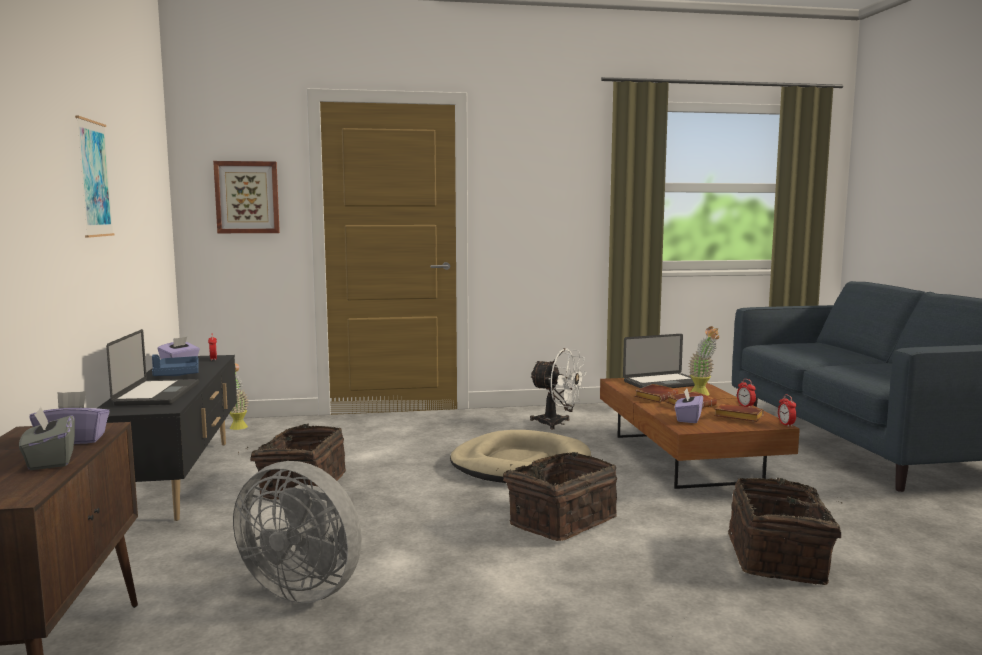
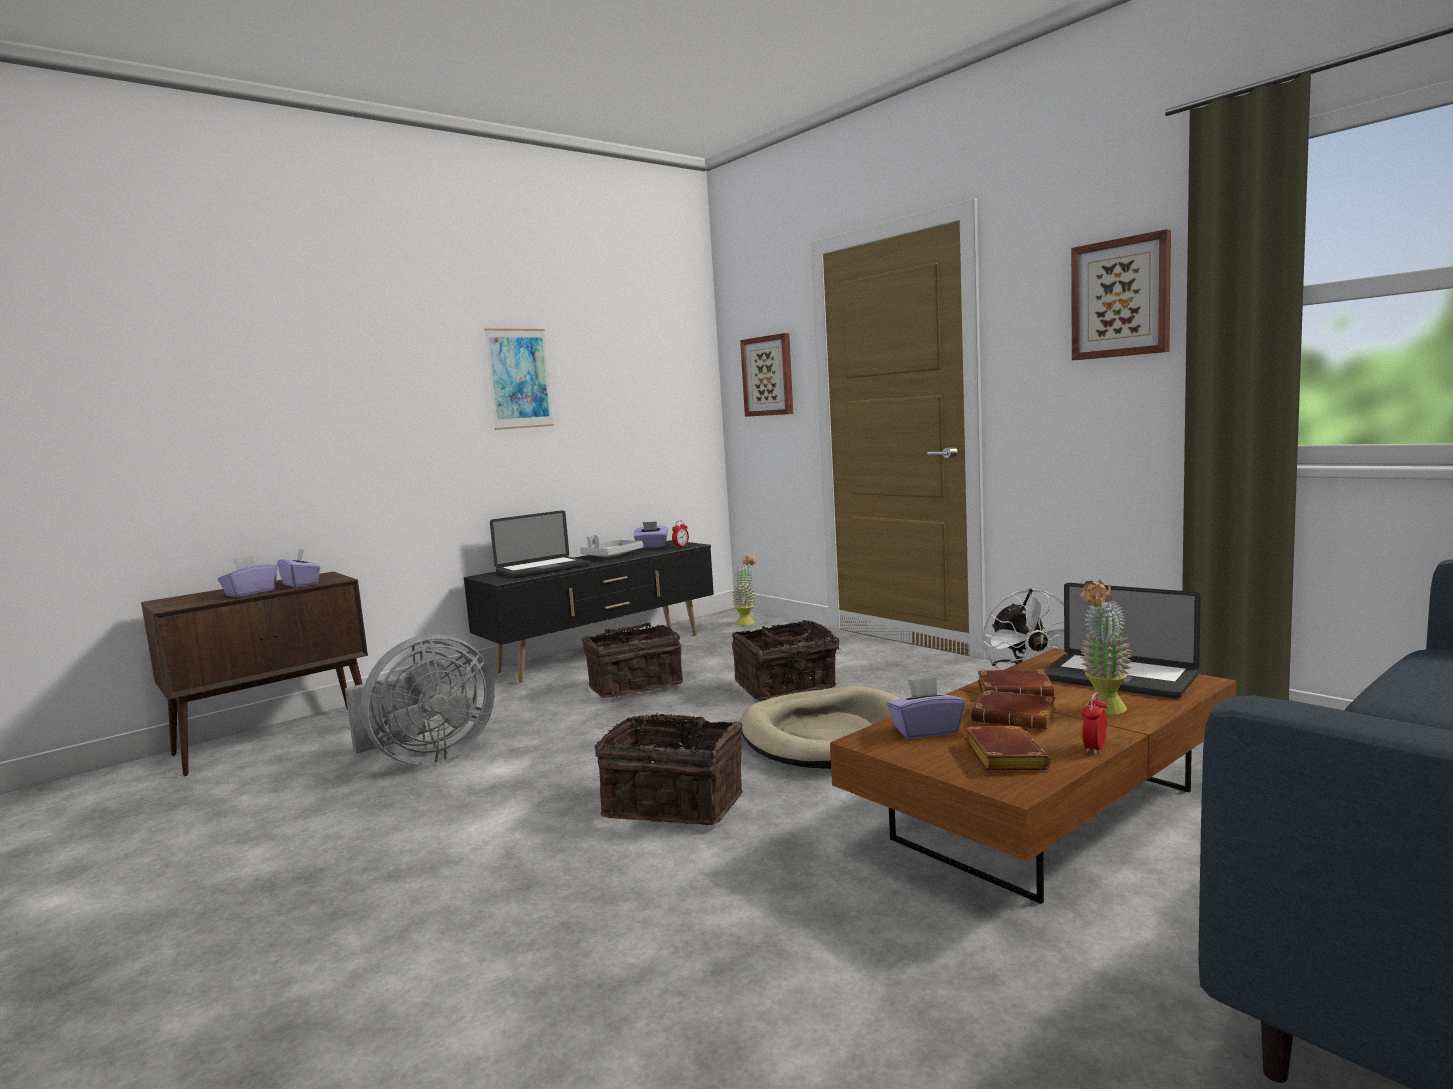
camera: 60 degrees right, 0 degrees up
grey tissue box [19,407,75,470] -> purple tissue box [218,555,277,597]
blue tray [152,354,199,376] -> grey tray [580,535,643,557]
grey fan [233,461,362,603] -> grey fan turned 120 degrees counterclockwise [345,634,495,765]
basket [728,477,843,585] -> basket moved to [732,620,841,701]
alarm clock [778,394,796,427] -> none
none -> picture [1071,229,1171,360]

